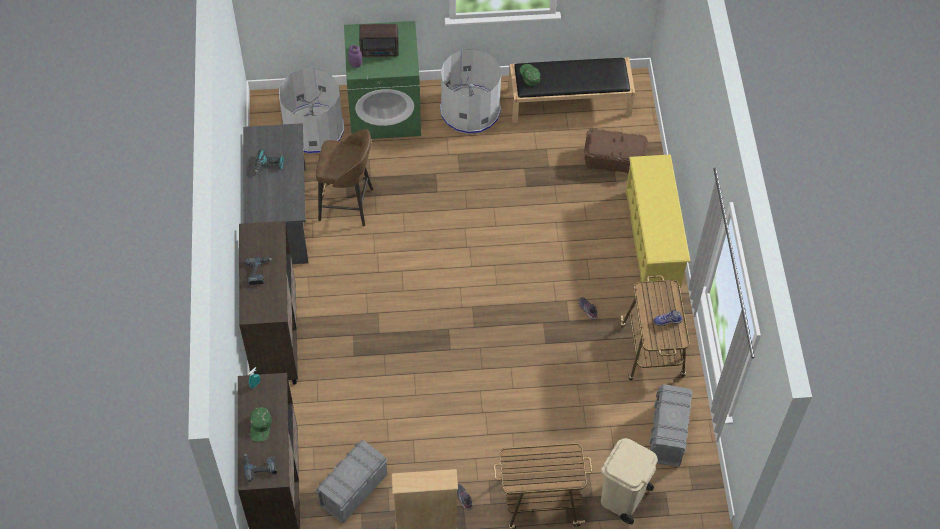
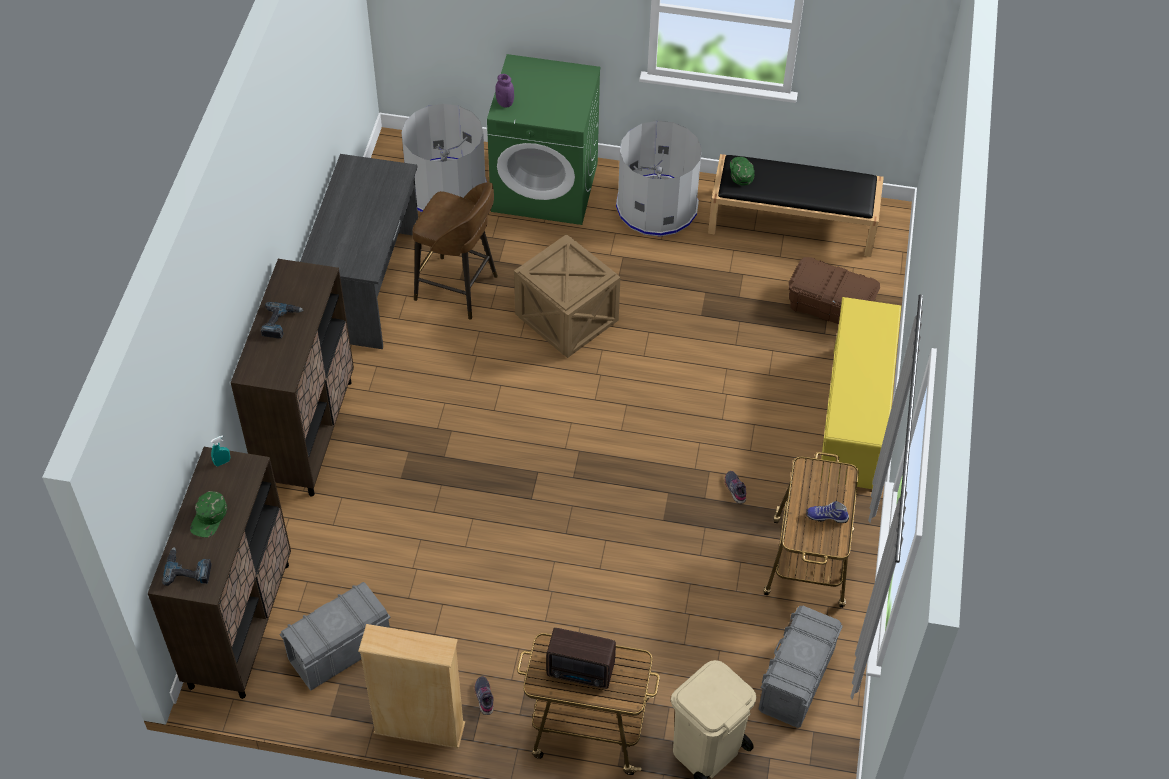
camera: 15 degrees right, 5 degrees down
power drill [254,149,284,173] -> none
radio [359,24,398,57] -> radio moved to [546,628,616,689]
none -> crate [514,234,621,358]

